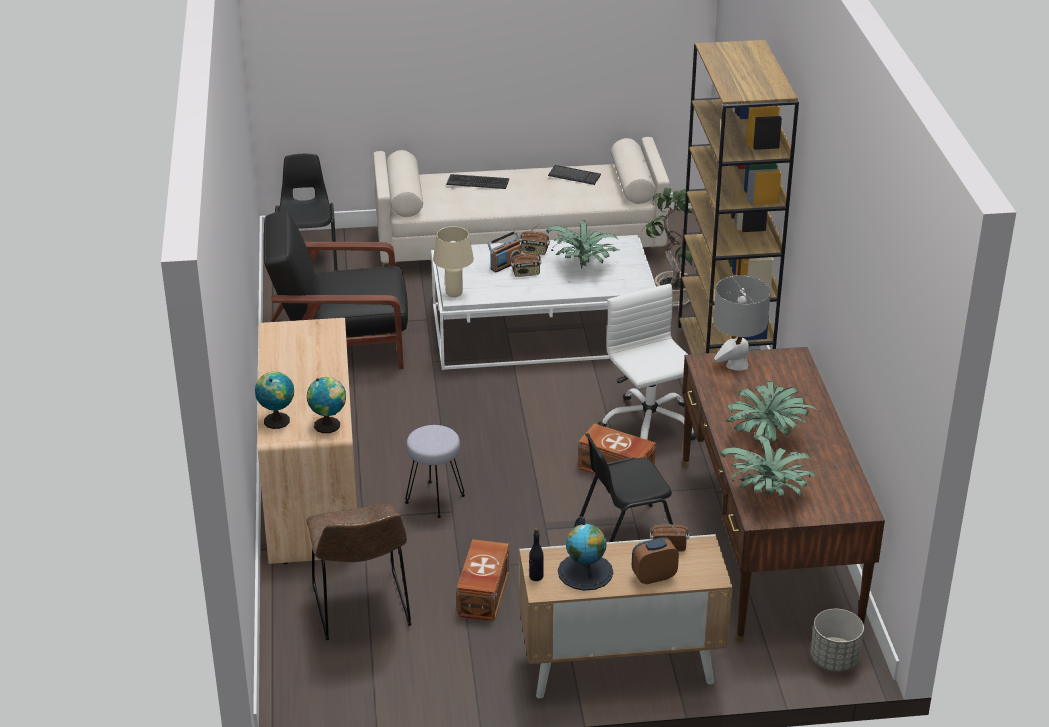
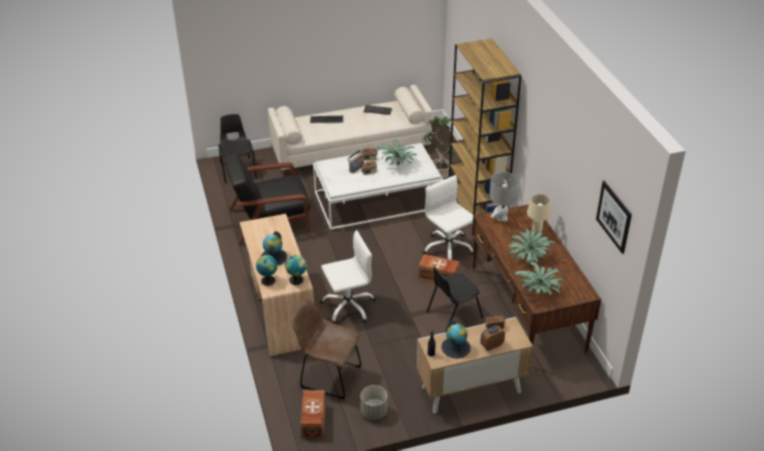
camera: 10 degrees left, 5 degrees up
brown chair [306,504,411,640] -> brown chair turned 135 degrees clockwise [292,299,361,399]
grey stool [405,425,465,518] -> white office chair [320,230,376,324]
beige table lamp [433,226,474,297] -> beige table lamp moved to [527,194,552,235]
brown storage box [457,539,509,621] -> brown storage box moved to [301,390,326,438]
grey planter [811,609,864,671] -> grey planter moved to [361,385,387,420]
none -> globe [261,231,287,265]
none -> picture [596,181,632,254]

